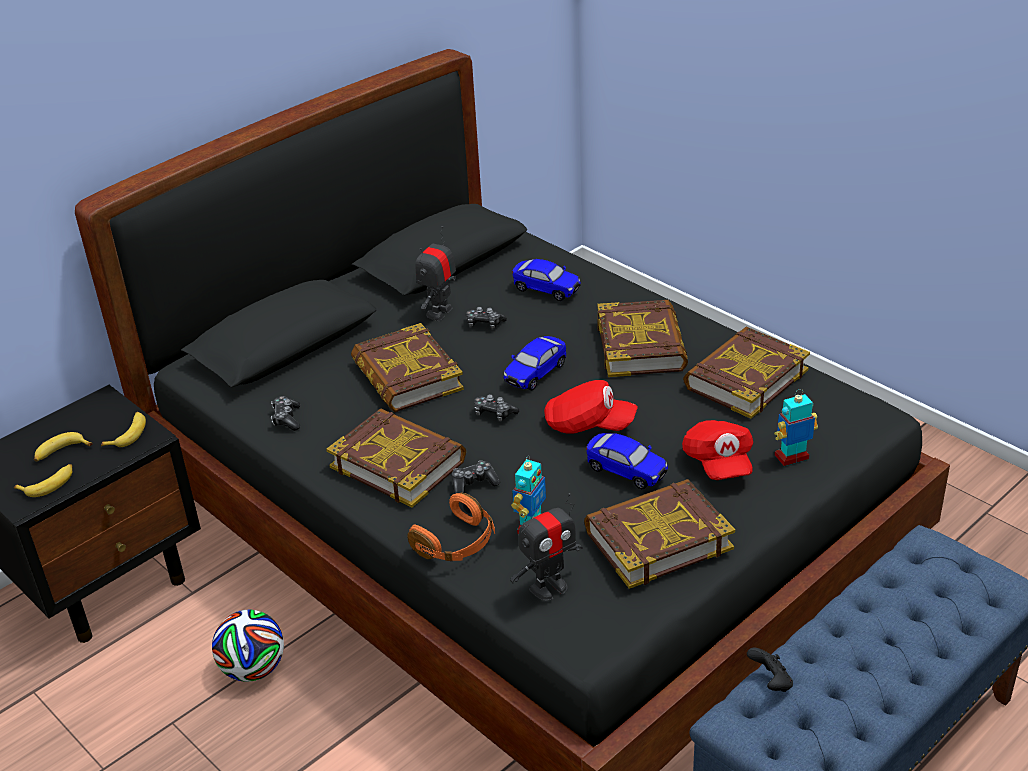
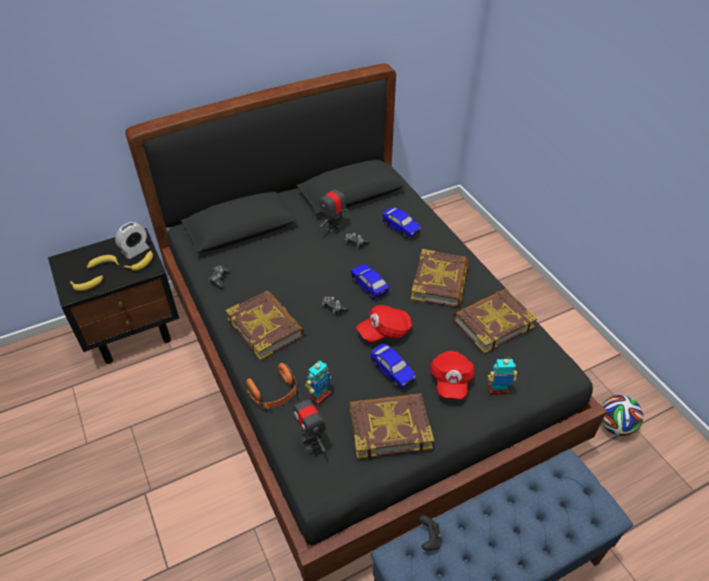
camera: 15 degrees right, 10 degrees up
football [212,610,284,682] -> football moved to [602,395,643,436]
book [351,323,464,412] -> none
game controller [452,461,500,494] -> none
toy car [503,336,566,391] -> toy car turned 90 degrees clockwise [351,264,389,300]
toy robot [510,493,583,601] -> toy robot turned 75 degrees clockwise [294,390,326,453]
red cap [544,380,638,434] -> red cap turned 120 degrees clockwise [356,305,412,342]
none -> alarm clock [115,222,149,259]

